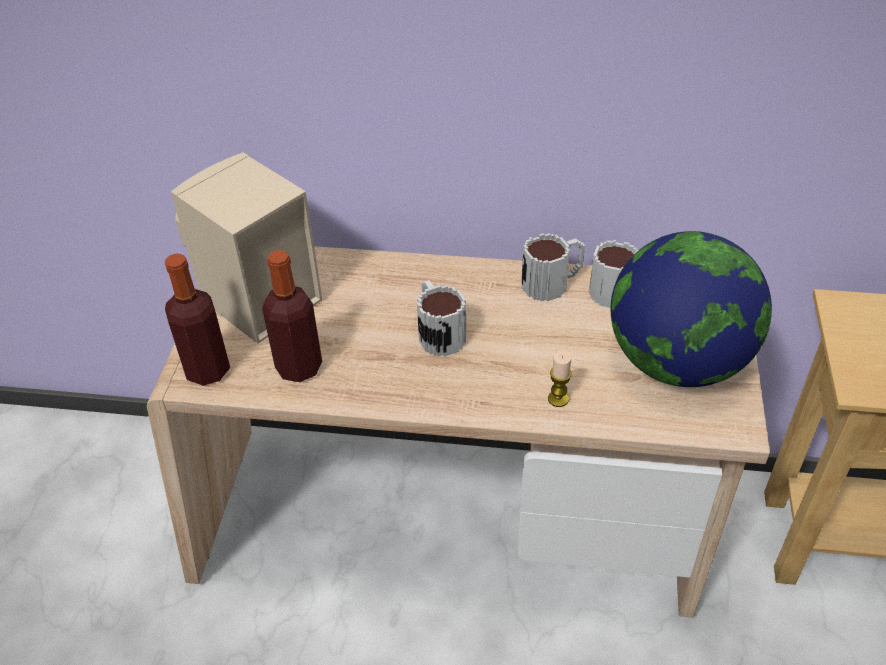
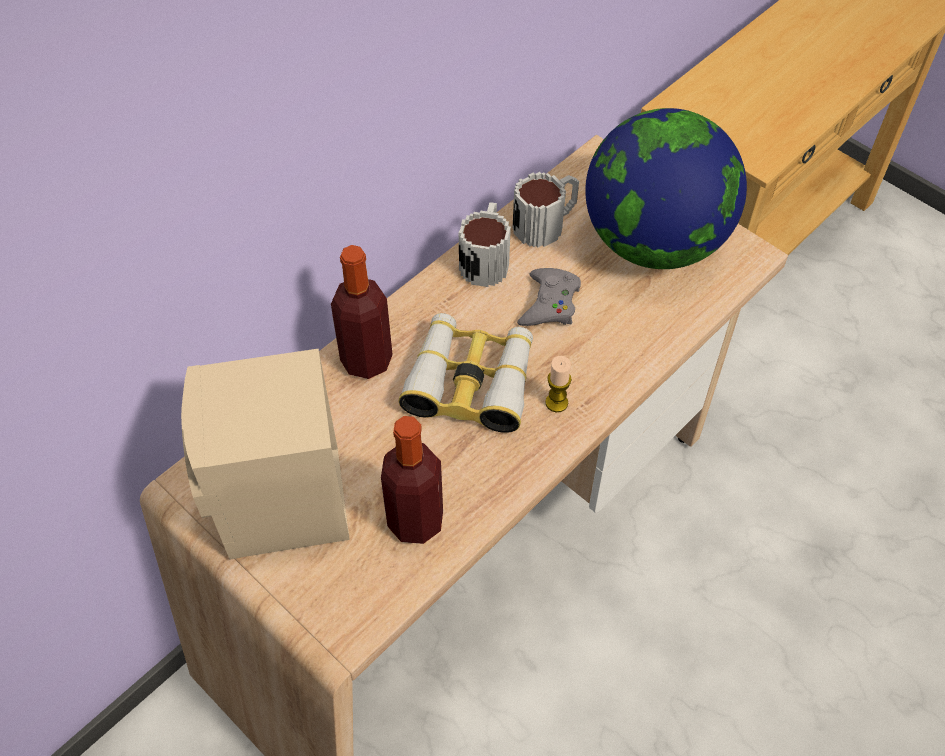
camera: 55 degrees left, 10 degrees up
bottle [165,253,230,386] -> bottle moved to [331,245,393,379]
mug [417,280,466,357] -> binoculars [398,313,533,433]
candle [548,350,572,407] -> candle moved to [545,356,572,412]
none -> grey game controller [517,268,581,326]

